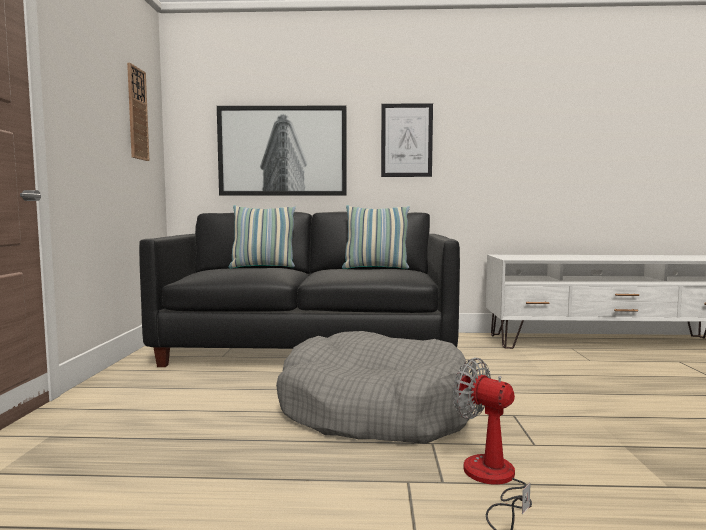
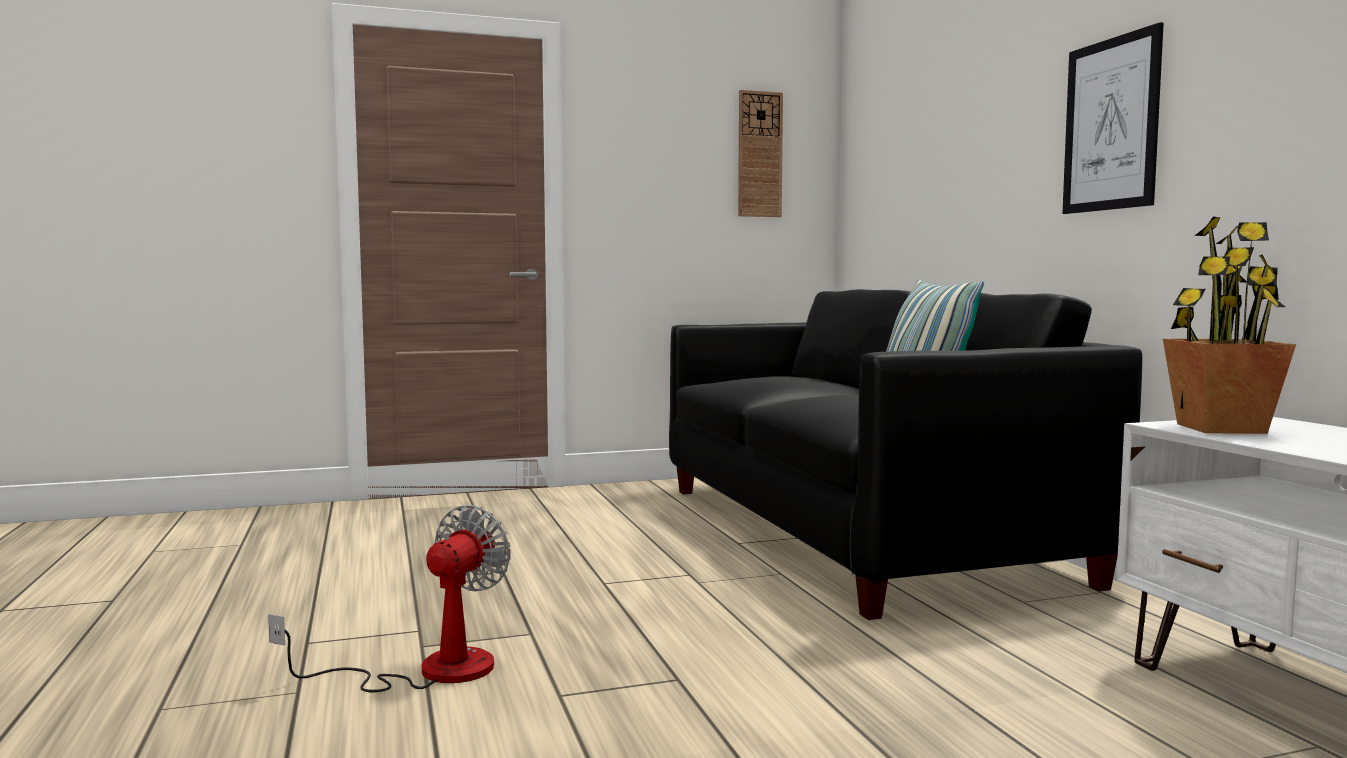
camera: 70 degrees right, 0 degrees up
picture [217,106,346,196] -> none
pillow [228,205,296,268] -> none
grey dog bed [276,331,474,444] -> none
none -> potted plant [1163,217,1296,434]

